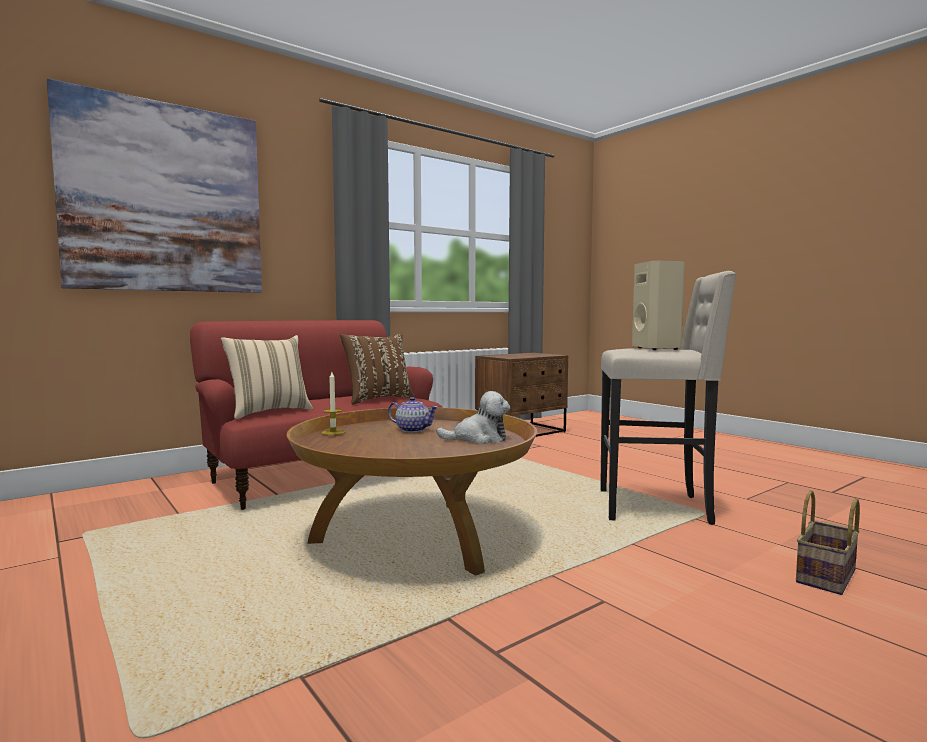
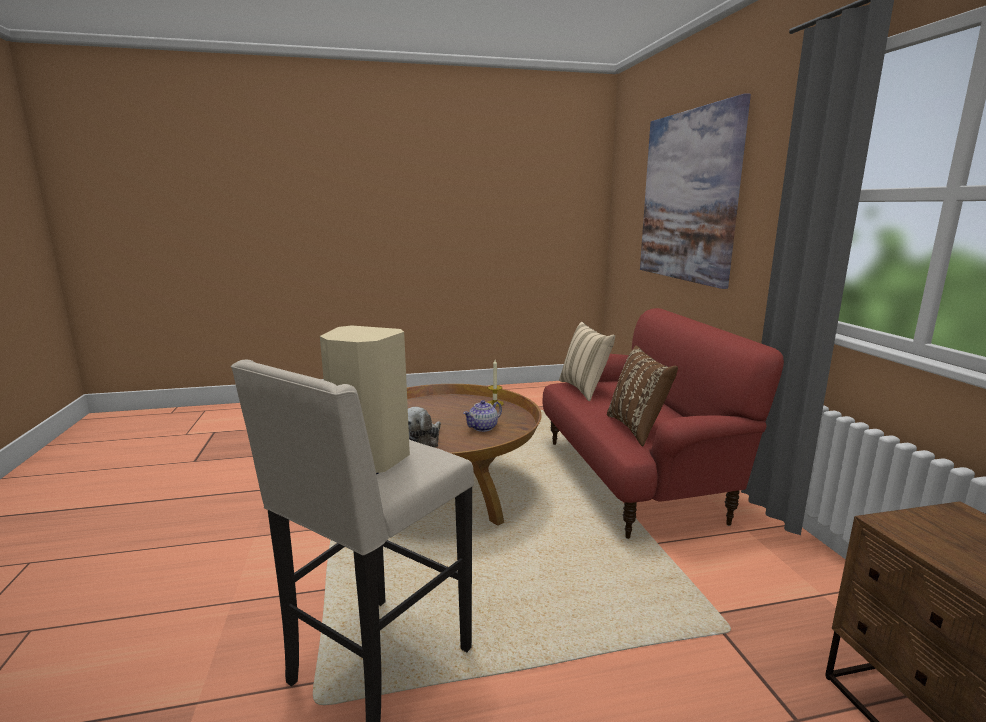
camera: 115 degrees right, 10 degrees up
basket [796,490,860,595] -> none

